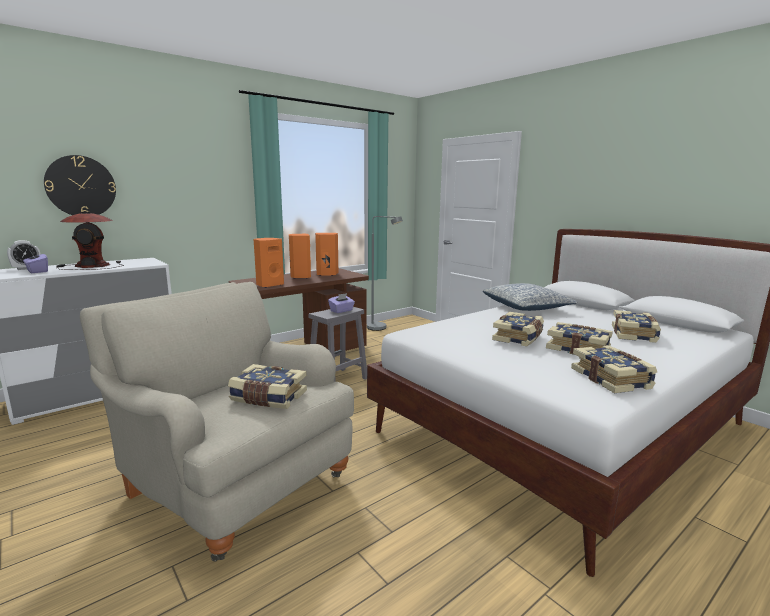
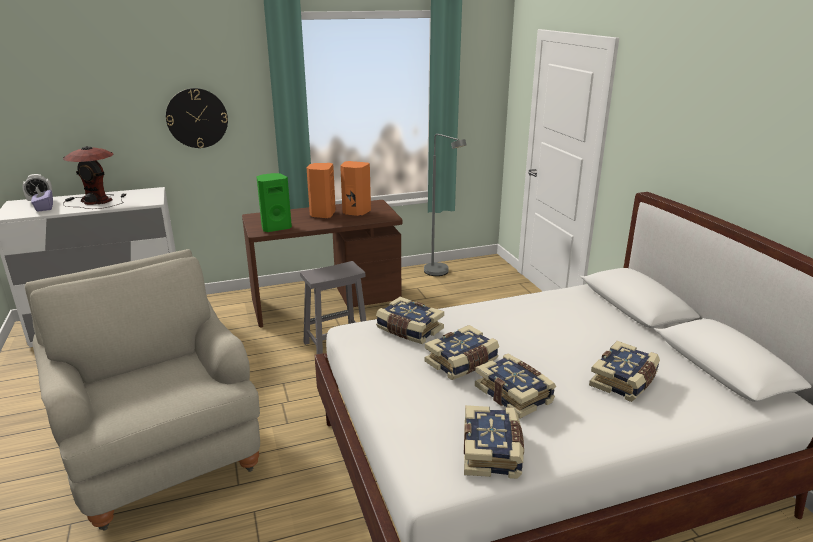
camera: 20 degrees right, 10 degrees up
wall clock [44,155,116,215] -> wall clock moved to [166,88,228,148]
book [228,364,307,409] -> book moved to [376,297,444,344]
orange speaker [254,238,284,288] -> green speaker [256,173,292,232]
purple tissue box [328,293,355,313] -> none
pillow [483,283,577,311] -> none

